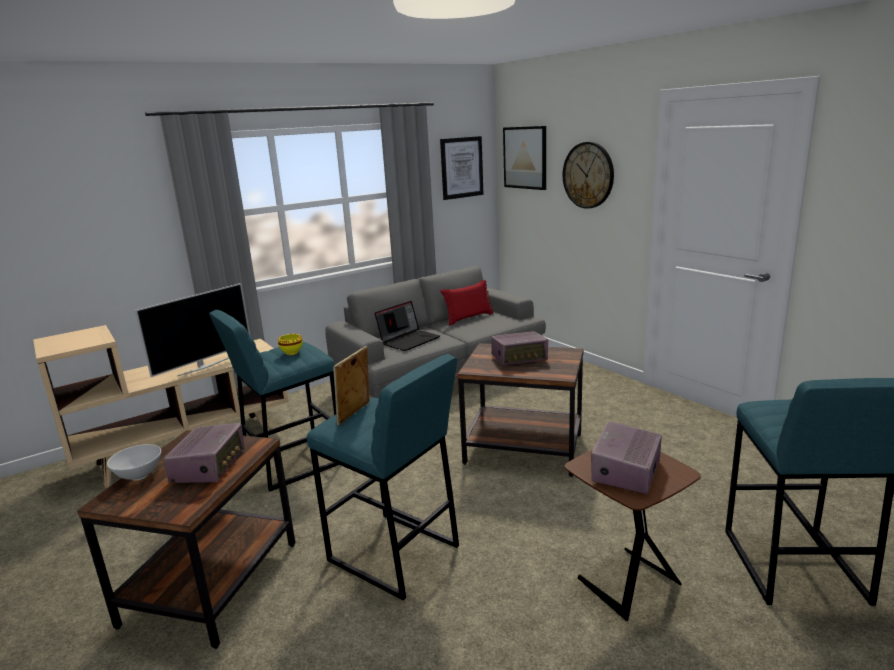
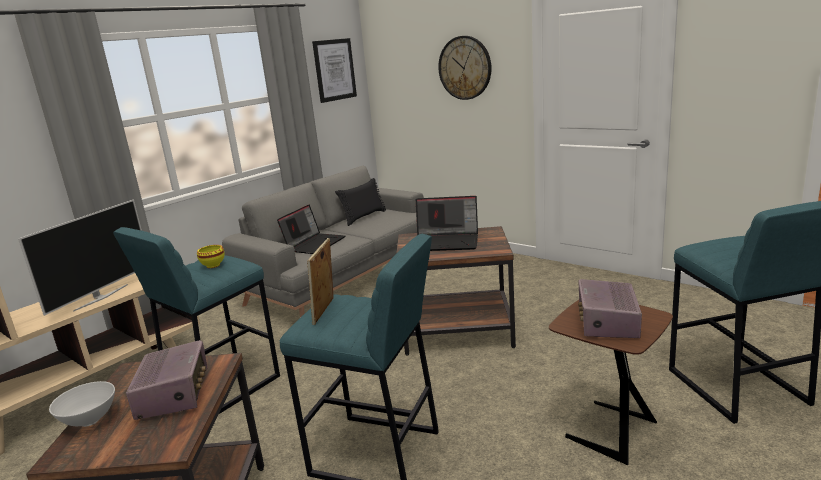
camera: 15 degrees left, 0 degrees up
red pillow [440,280,493,325] -> black pillow [335,178,386,226]
radio [491,331,548,365] -> laptop [416,196,478,251]
picture [503,126,546,190] -> none

